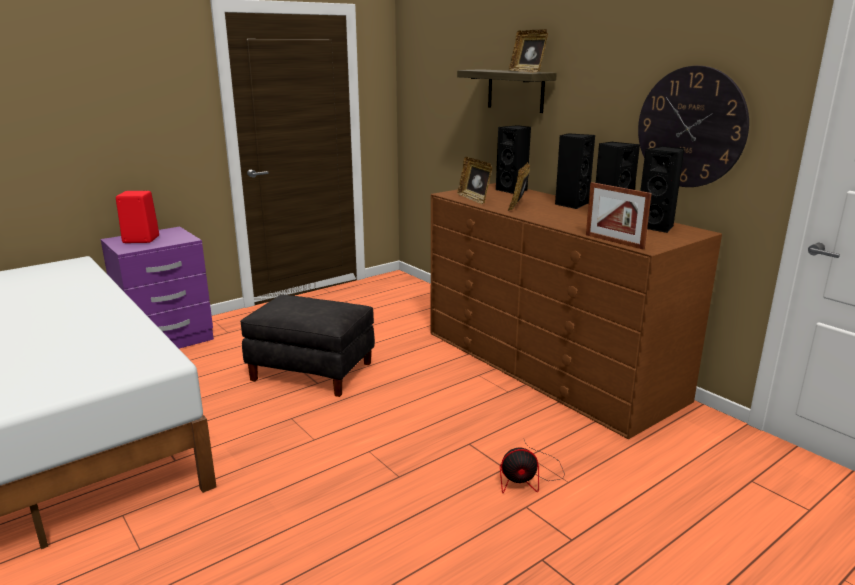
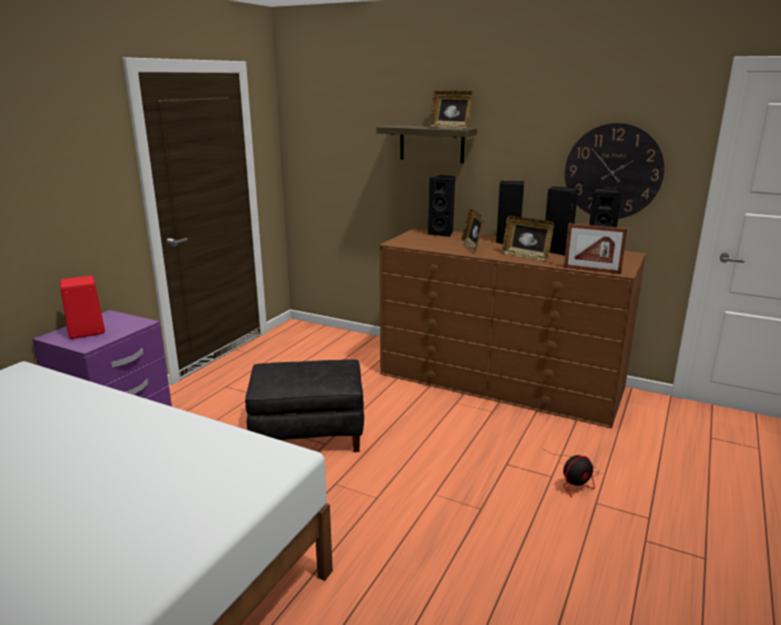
camera: 25 degrees left, 0 degrees up
picture frame [457,157,492,204] -> picture frame moved to [502,216,554,261]

